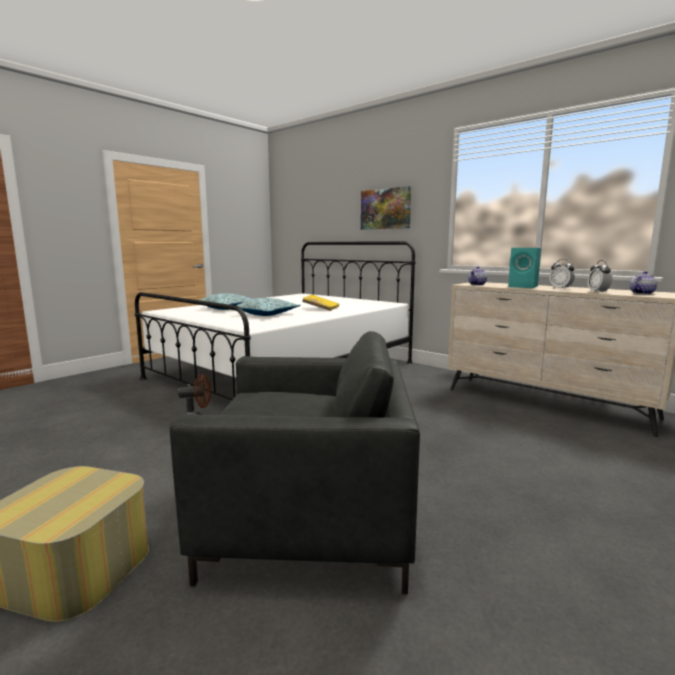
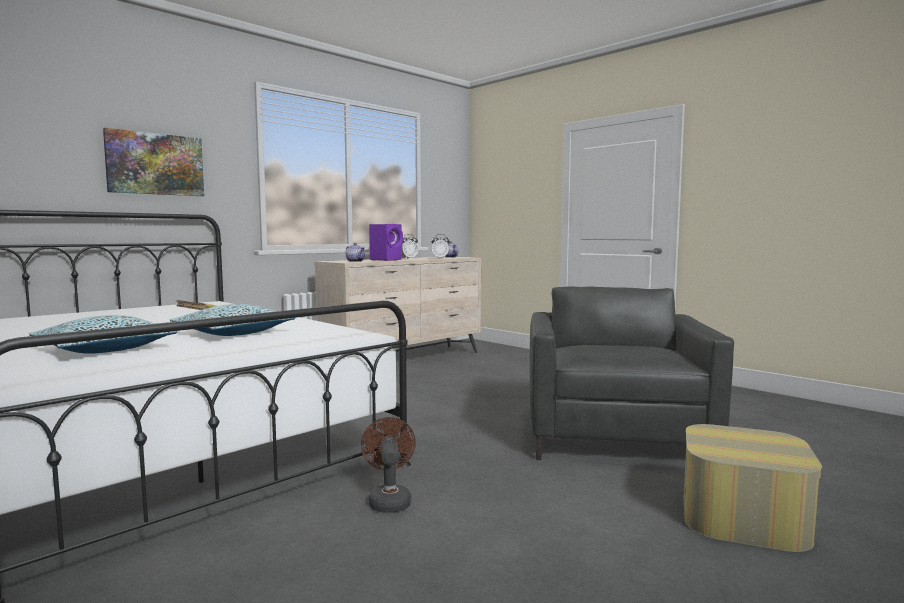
camera: 85 degrees left, 5 degrees down
turquoise speaker [508,248,541,288] -> purple speaker [369,224,403,261]

